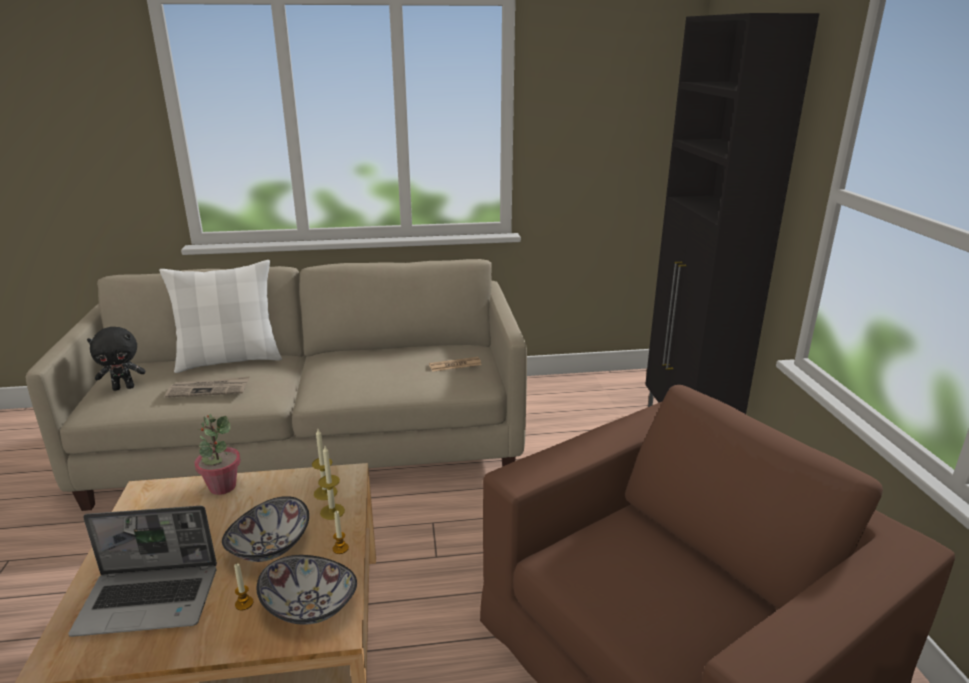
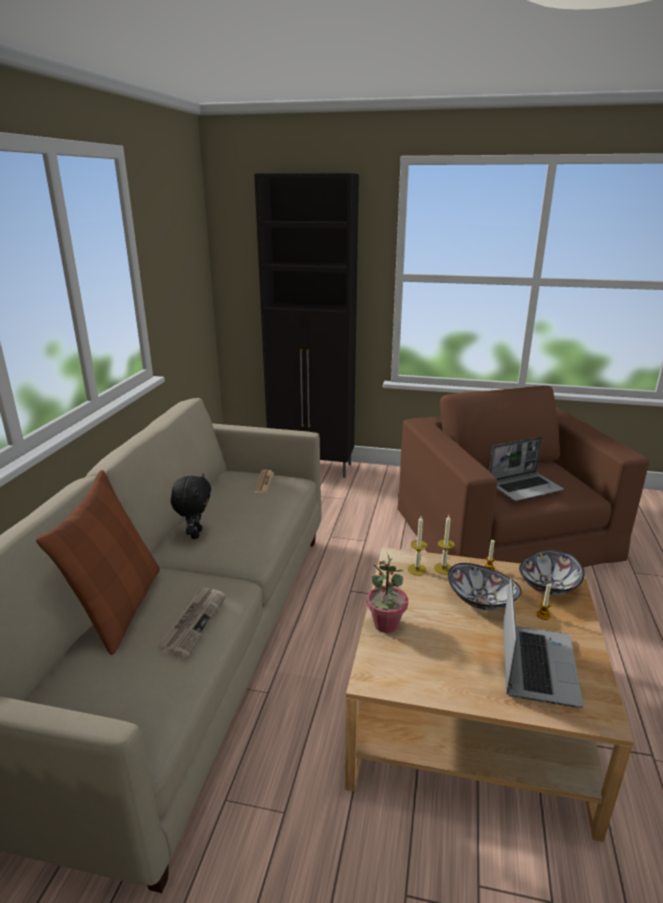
camera: 70 degrees left, 0 degrees up
black plush toy [87,327,145,391] -> black plush toy moved to [171,474,211,539]
white pillow [159,260,282,373] -> brown pillow [36,470,160,655]
none -> laptop [489,437,564,501]

